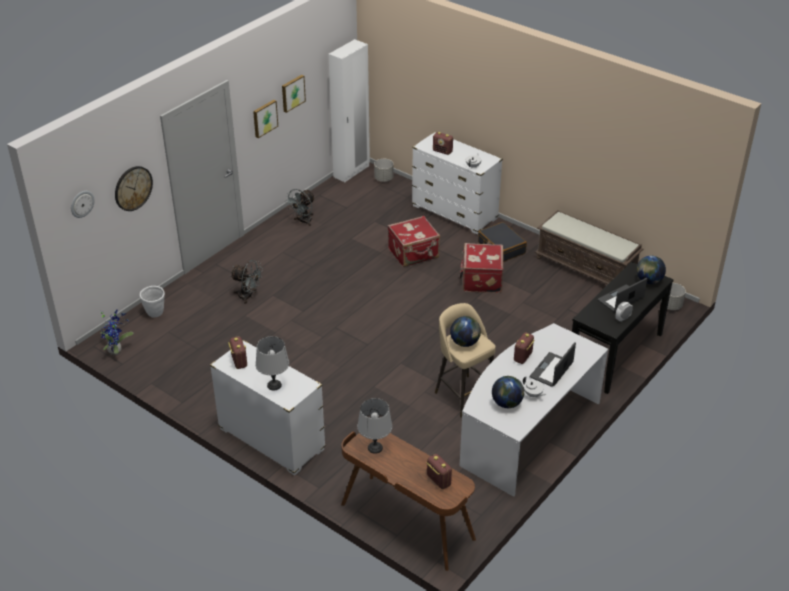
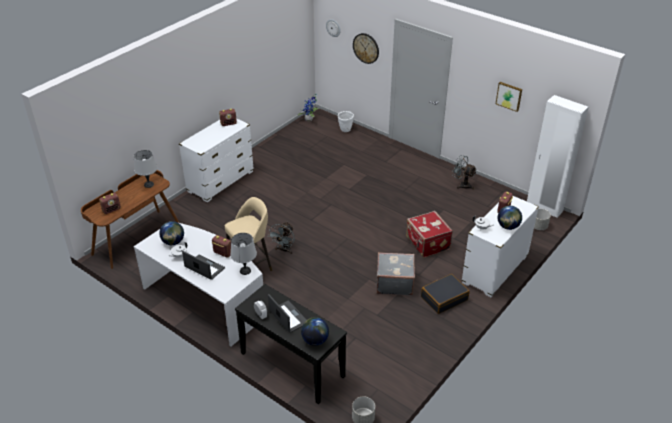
camera: 90 degrees right, 0 degrees up
grey fan [231,260,263,304] -> grey fan moved to [269,222,295,254]
picture [253,100,278,138] -> none
grey table lamp [256,336,289,390] -> grey table lamp moved to [230,233,257,275]
globe [450,316,481,347] -> globe moved to [498,206,522,230]
red suitcase [459,243,504,293] -> grey suitcase [376,252,415,296]
brown bench [535,210,643,284] -> none

